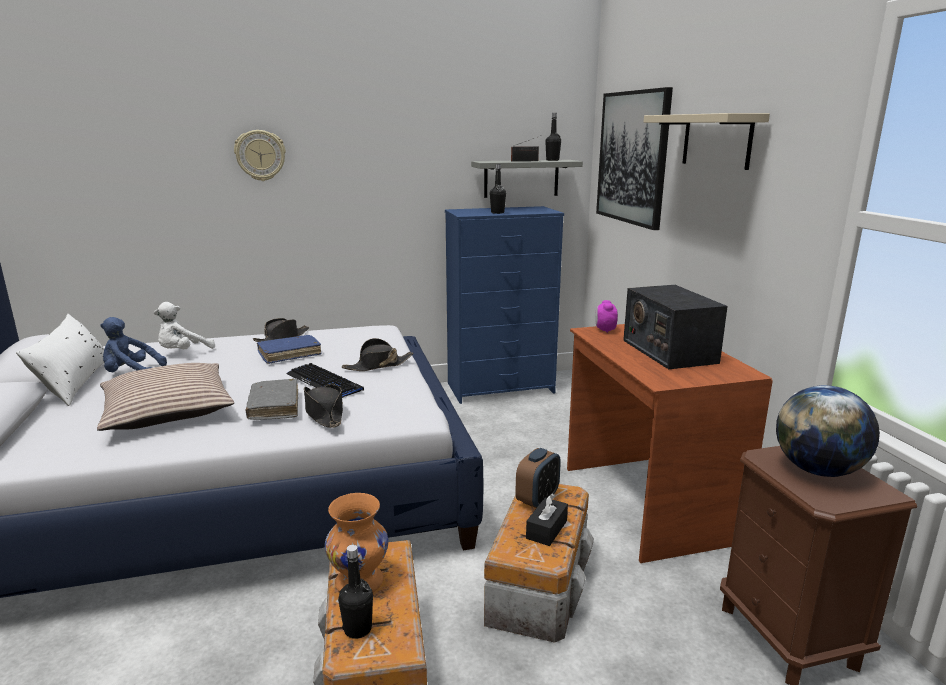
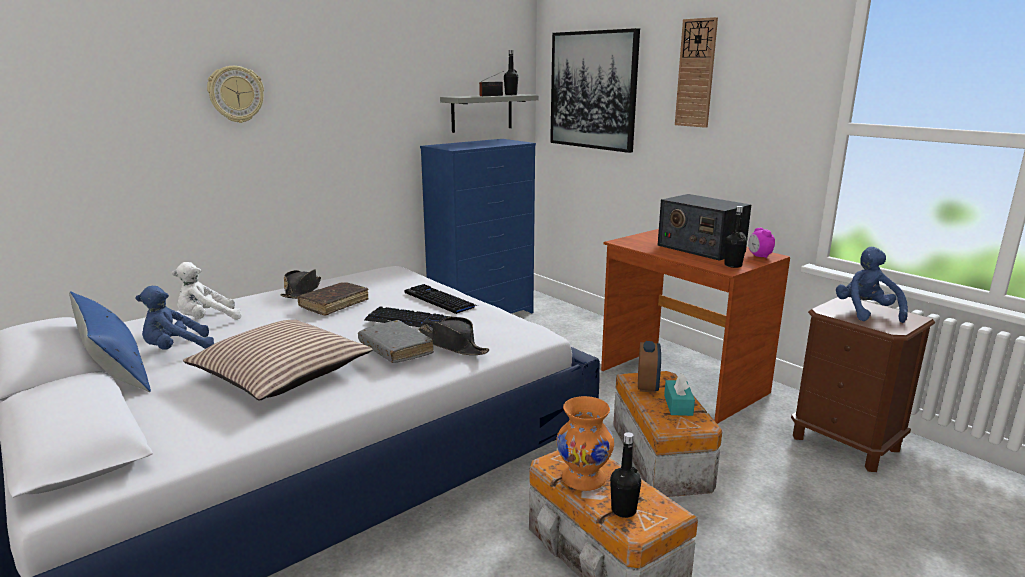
camera: 25 degrees left, 0 degrees up
white pillow [16,314,104,406] -> blue pillow [69,291,151,392]
white plush toy [154,302,215,349] -> white plush toy turned 45 degrees clockwise [172,262,242,320]
blue book [257,335,321,364] -> brown book [297,282,369,316]
black hat [342,338,413,371] -> keyboard [404,284,478,314]
black bottle [490,164,506,214] -> black bottle moved to [724,206,747,268]
black tissue box [526,493,568,546] -> turquoise tissue box [664,373,695,416]
alarm clock [595,300,618,333] -> alarm clock moved to [748,228,775,258]
beige shelf [644,113,770,170] -> wall clock [675,17,718,128]
globe [776,385,880,477] -> blue plush toy [836,247,908,323]

